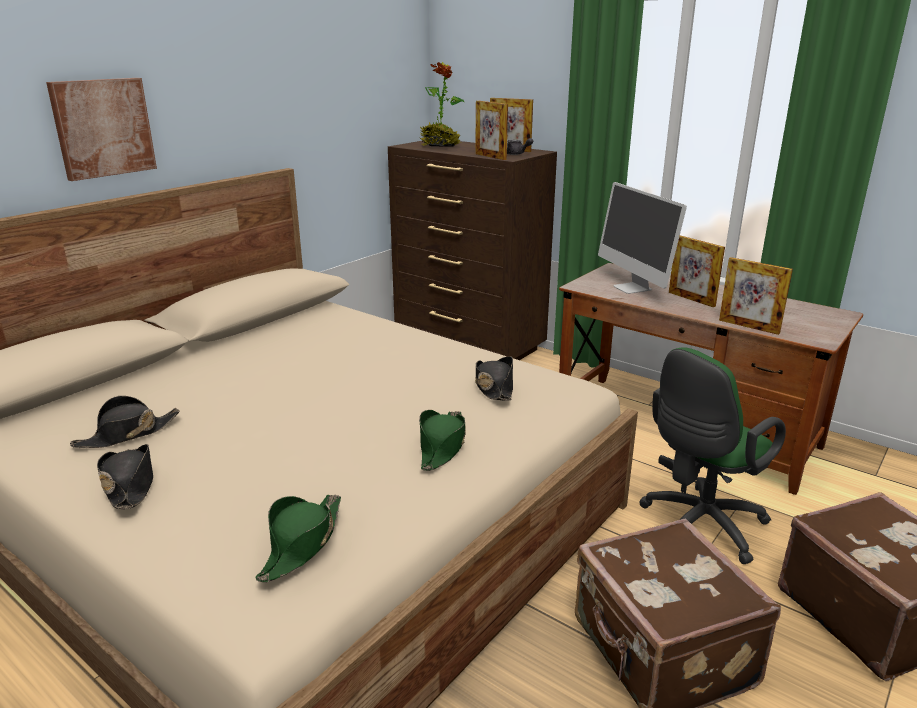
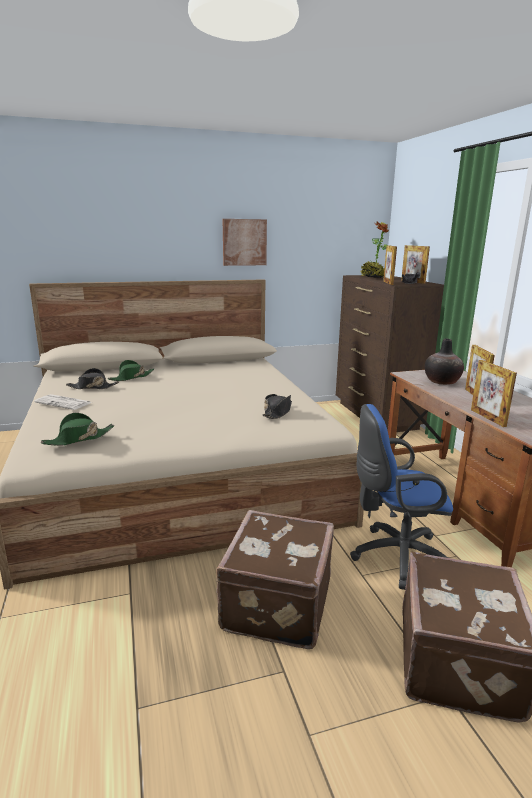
camera: 35 degrees right, 5 degrees down
picture [46,78,157,181] -> picture moved to [223,219,267,266]
black hat [97,444,153,509] -> newspaper [34,394,92,410]
green hat [419,410,466,471] -> green hat moved to [108,360,154,381]
monitor [598,182,687,294] -> vase [425,339,464,385]
green office chair [639,347,786,564] -> blue office chair [350,404,453,590]

